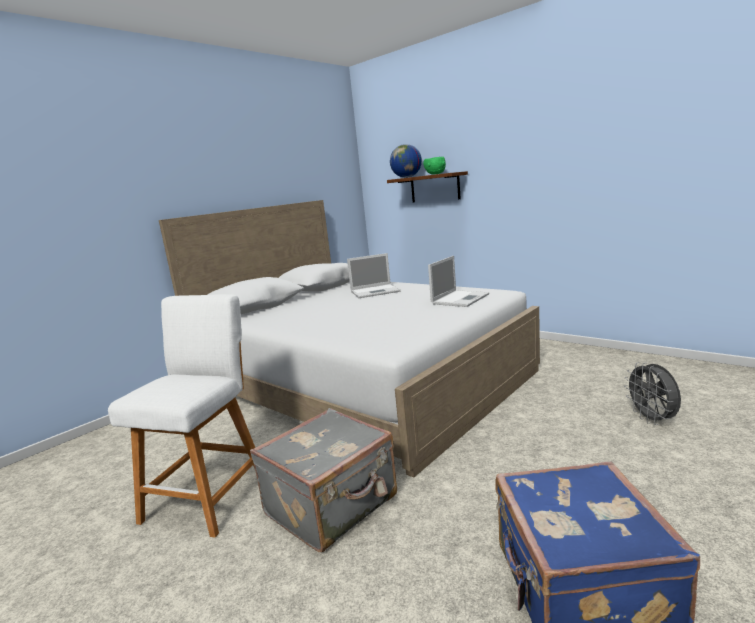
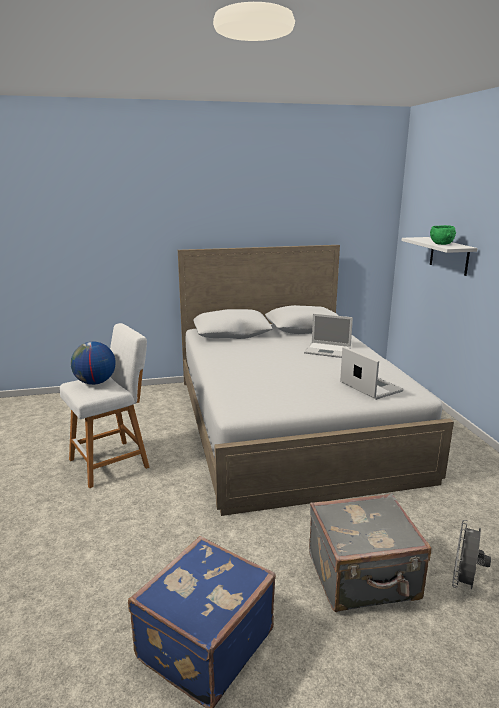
camera: 35 degrees right, 5 degrees up
grey suitcase [250,408,397,552] -> grey suitcase moved to [309,493,431,612]
brown shelf [387,171,468,203] -> white shelf [401,237,477,276]
globe [390,144,422,178] -> globe moved to [71,342,116,385]
laptop [428,256,489,307] -> laptop turned 105 degrees counterclockwise [340,346,403,400]

